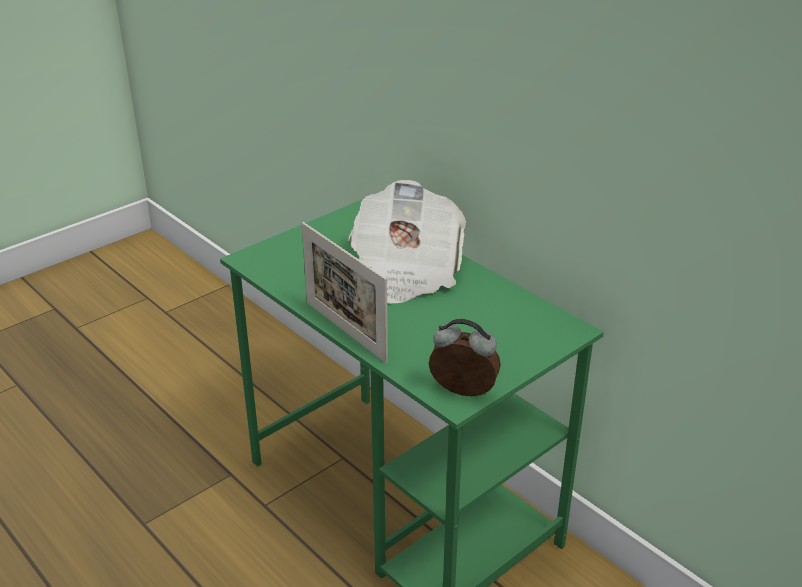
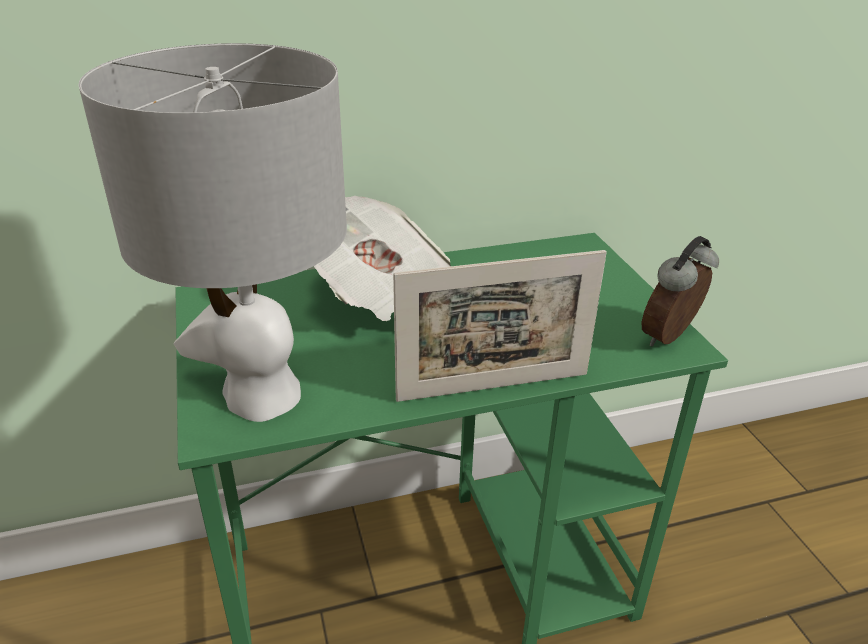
camera: 65 degrees left, 0 degrees up
none -> grey table lamp [78,43,347,422]

